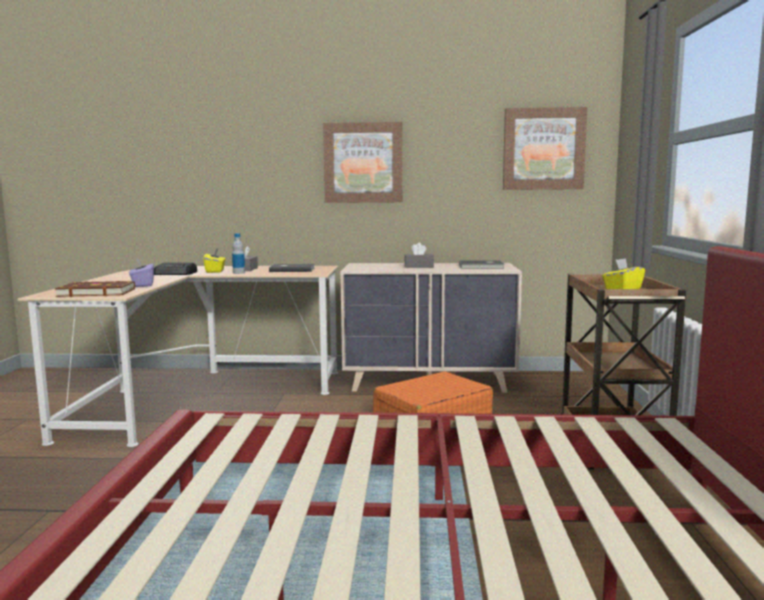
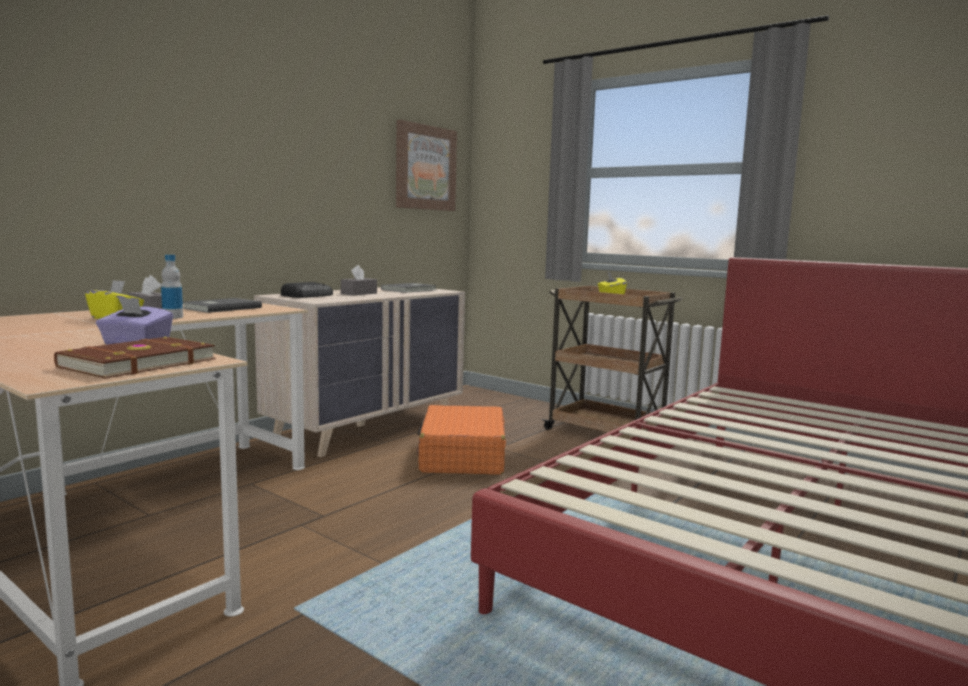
camera: 55 degrees left, 0 degrees up
radio [154,262,197,275] -> radio moved to [281,282,333,298]
picture [323,122,402,203] -> none

